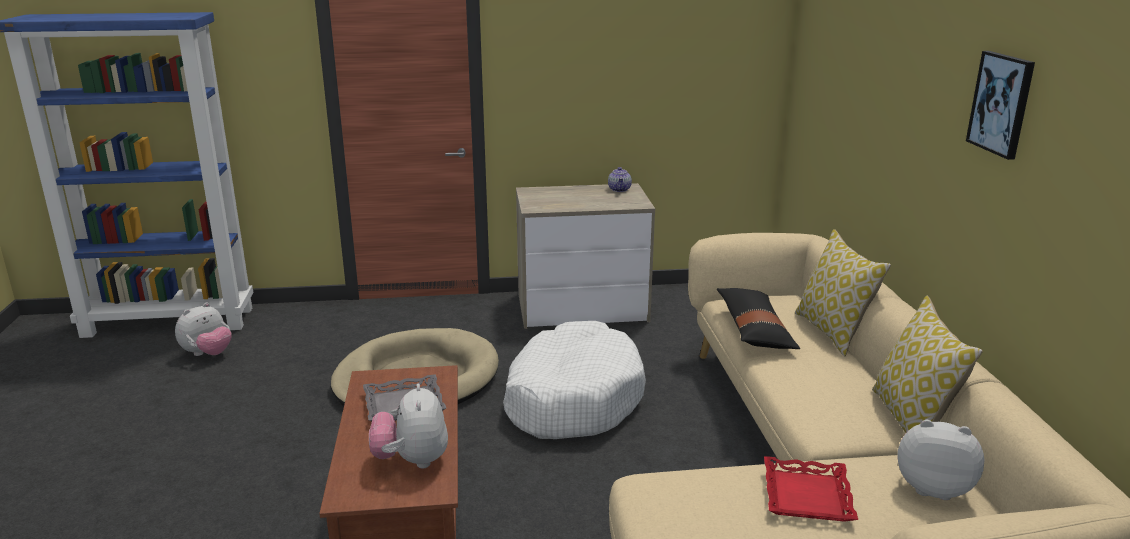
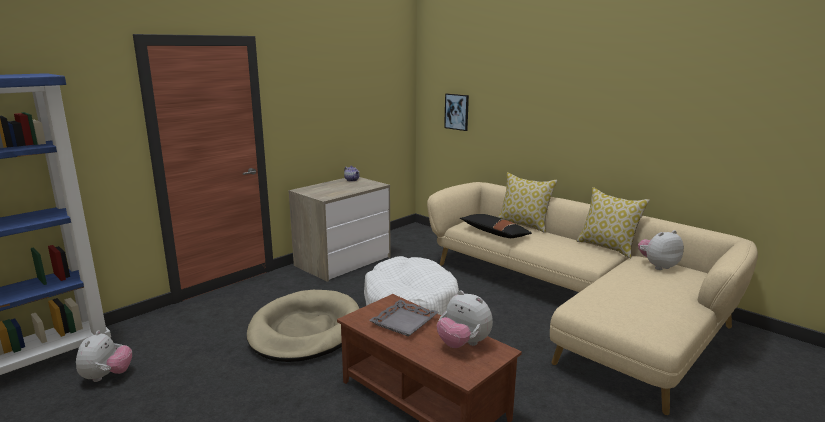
camera: 40 degrees left, 5 degrees down
red tray [764,456,858,522] -> none
picture [966,51,1035,160] -> picture moved to [444,93,469,131]

